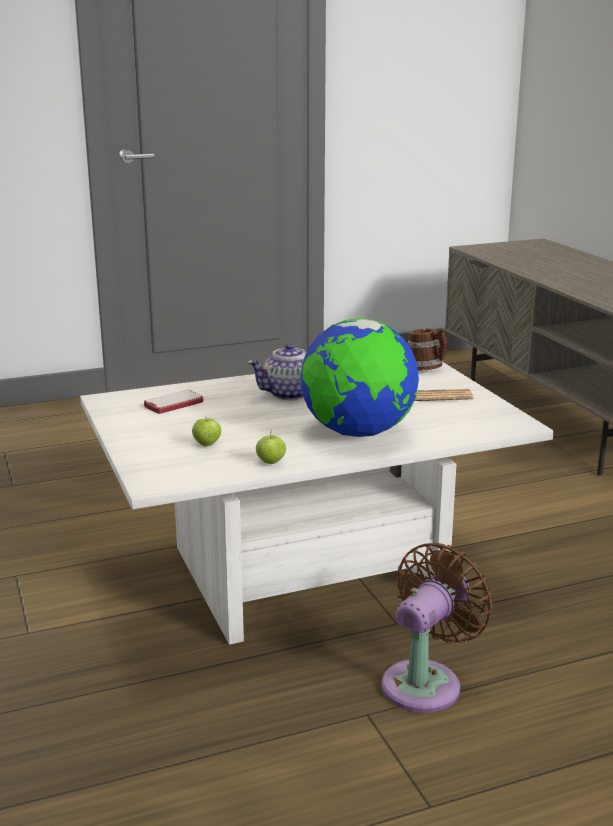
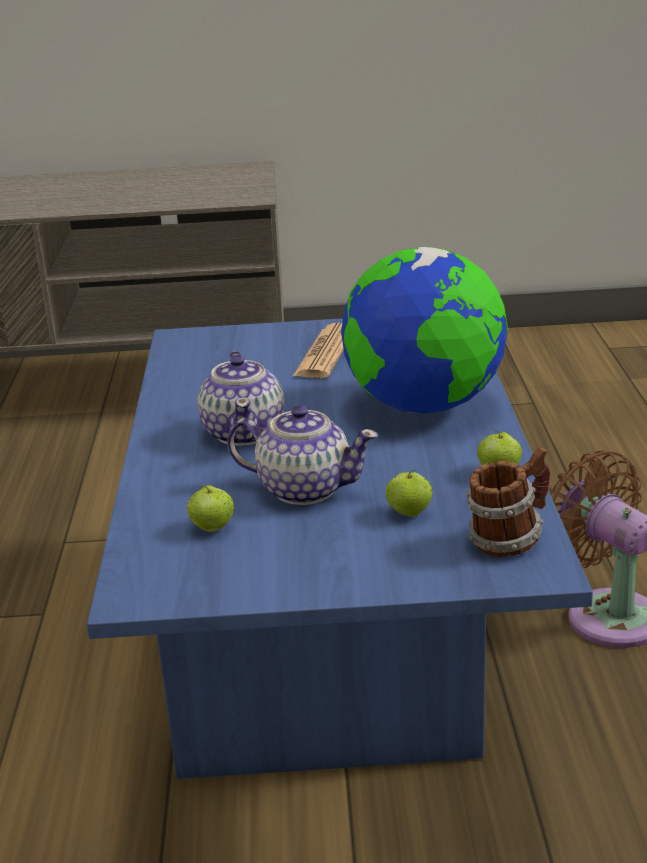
camera: 70 degrees left, 5 degrees up
white coffee table [80,362,554,645] -> blue coffee table [87,318,593,779]
phone [144,390,203,414] -> apple [187,485,234,532]
mug [407,328,447,370] -> mug moved to [466,447,550,557]
none -> teapot [227,405,378,505]

